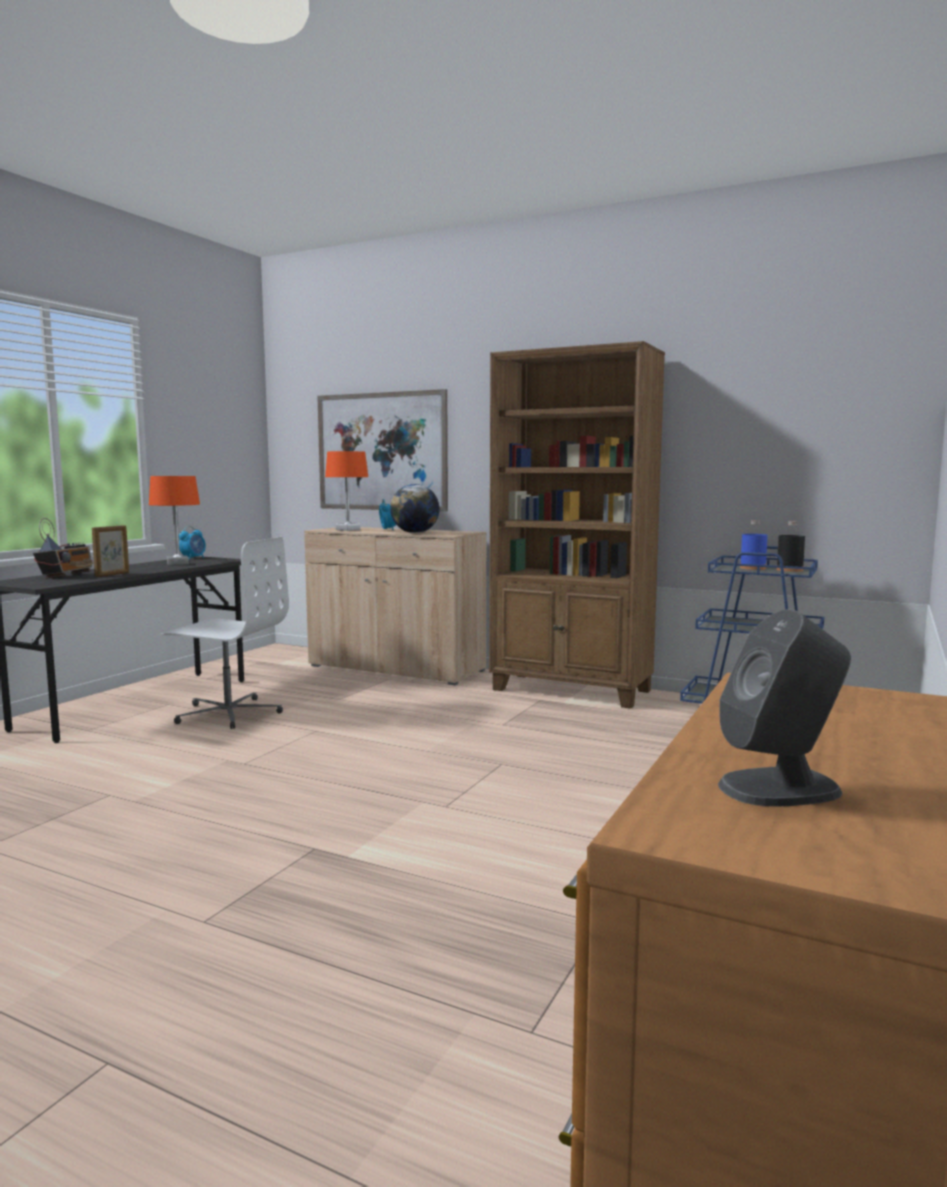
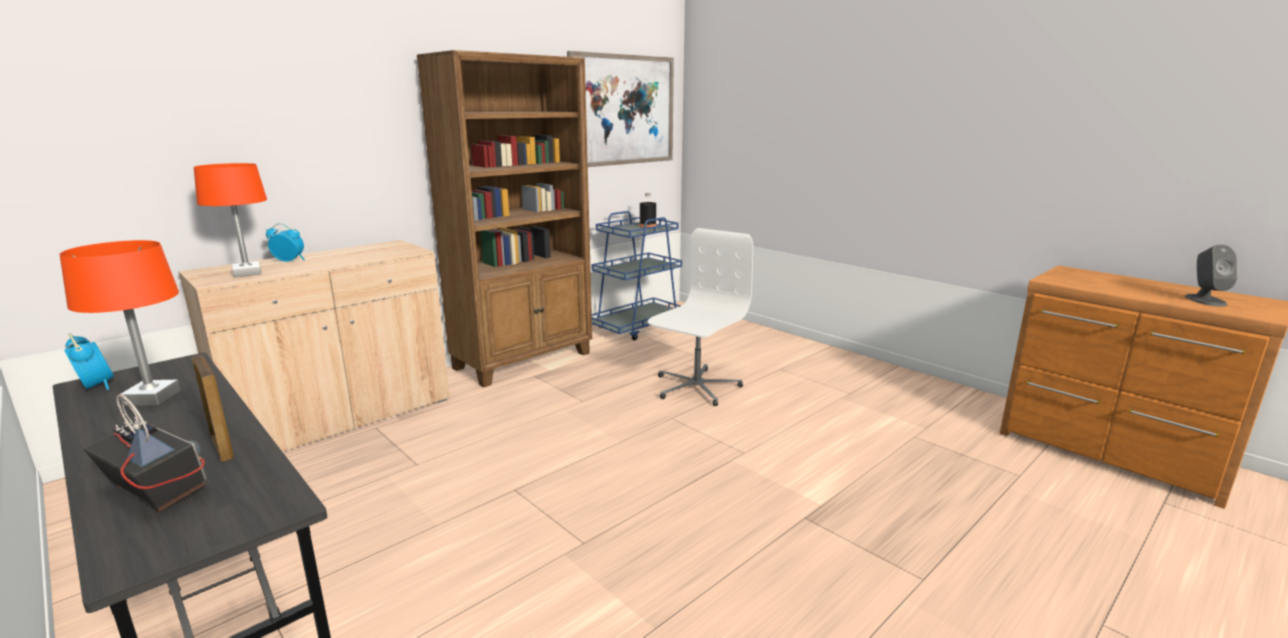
camera: 70 degrees left, 10 degrees up
white office chair [159,537,289,729] -> white office chair moved to [648,228,753,406]
picture [317,389,448,512] -> picture moved to [567,51,674,167]
globe [390,484,439,533] -> none
blue bottle [740,520,768,570] -> none

